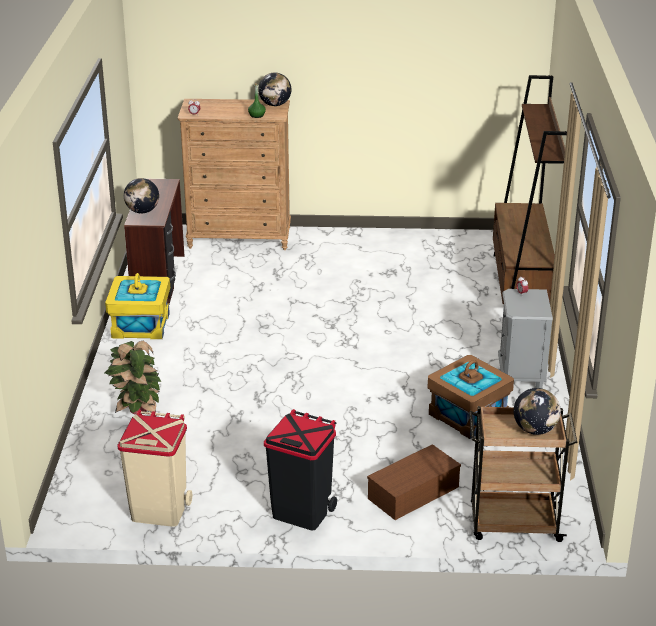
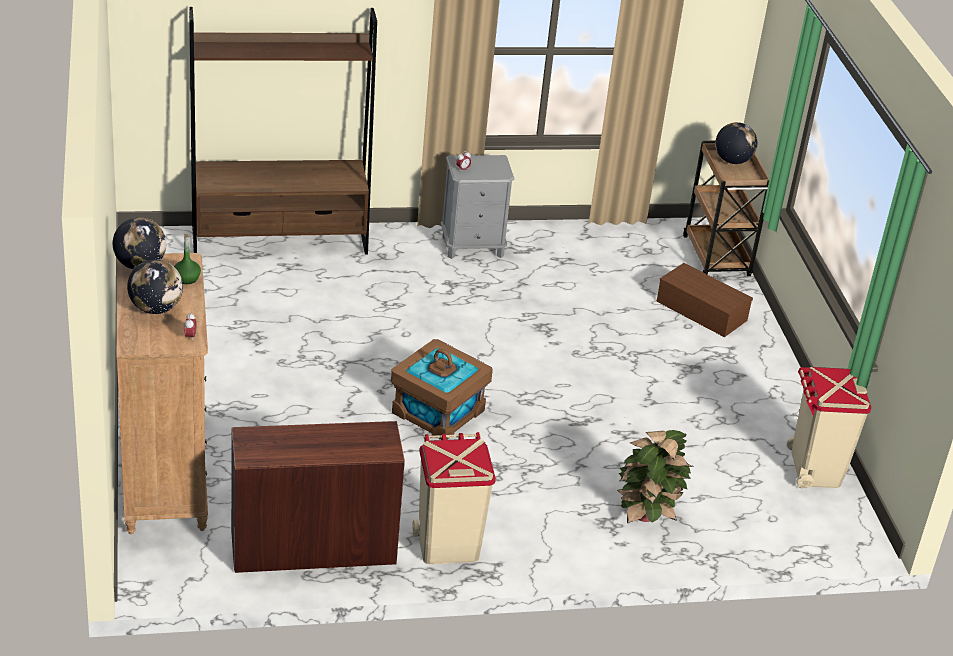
camera: 105 degrees left, 5 degrees up
yellow storage box [105,273,170,339] -> beige trash can [412,432,496,564]
globe [124,178,159,213] -> globe moved to [127,259,183,314]
black trash can [264,409,337,530] -> none
brown storage box [428,355,514,439] -> brown storage box moved to [391,339,493,440]

